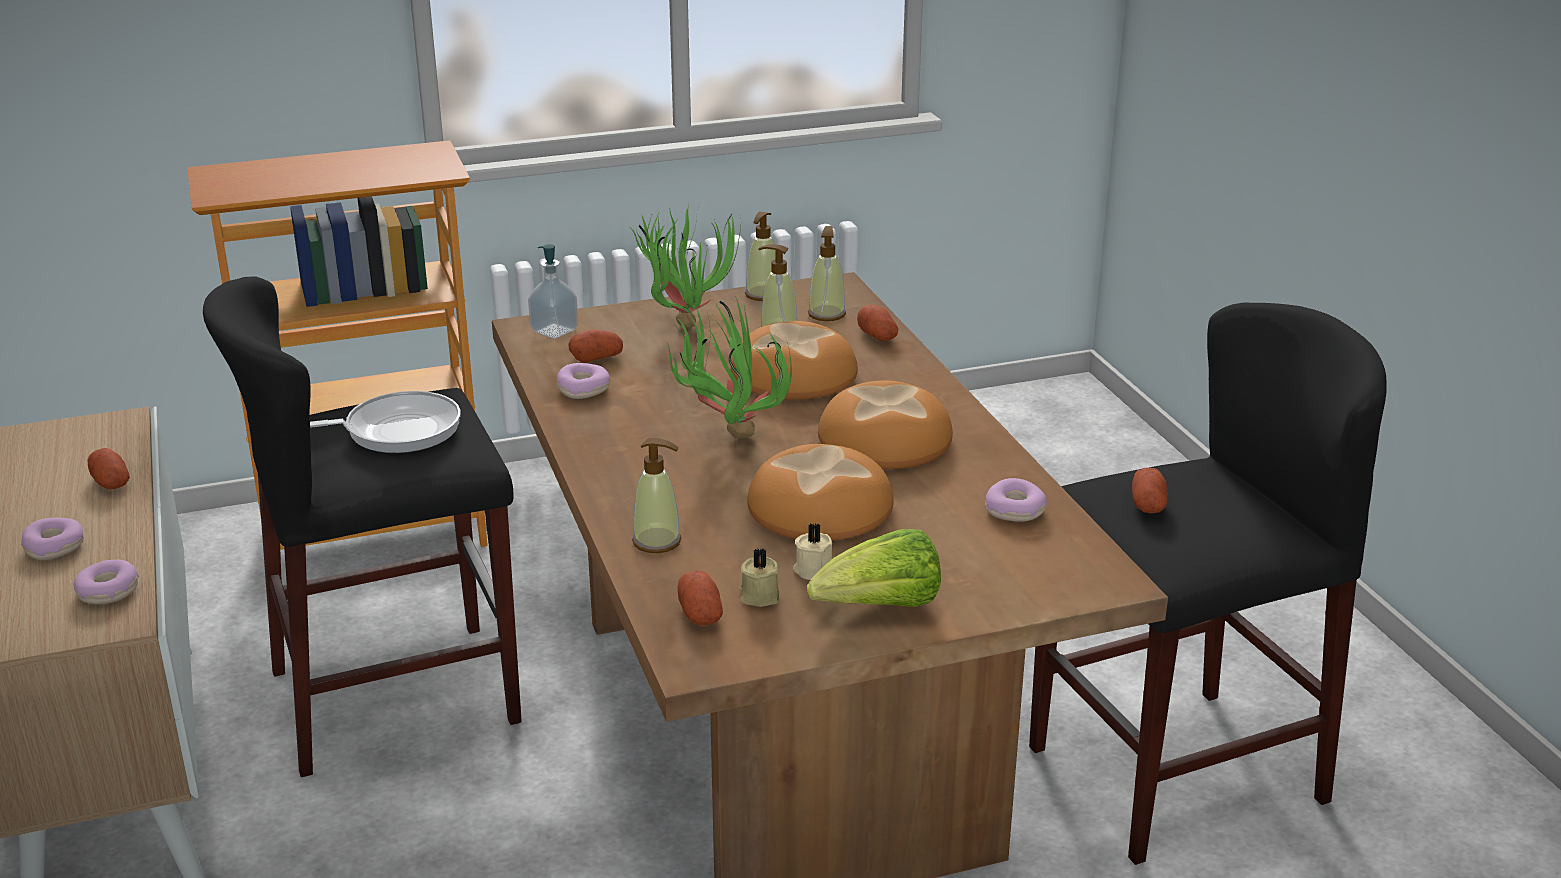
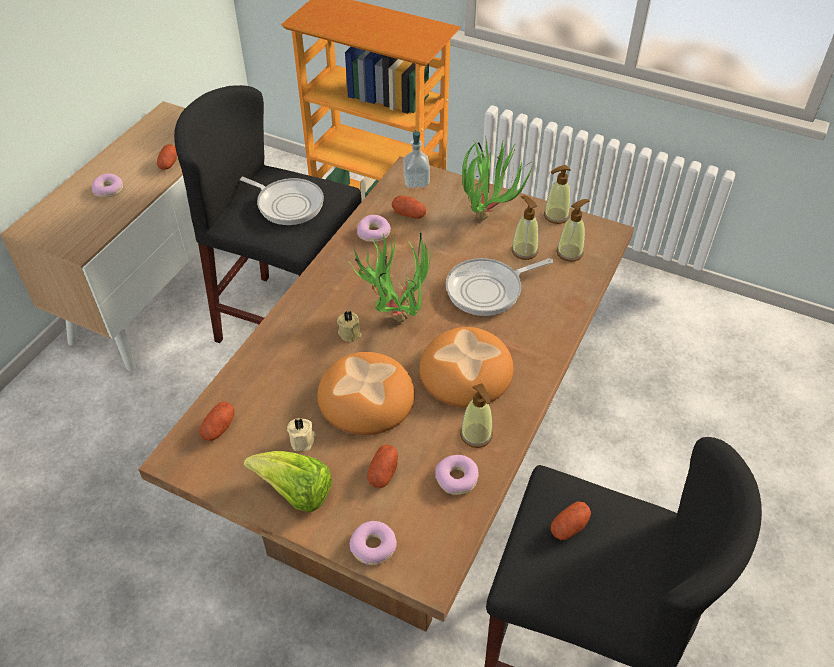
camera: 45 degrees right, 20 degrees up
donut [74,560,139,604] -> donut moved to [350,521,397,565]
soap dispenser [632,438,681,553] -> soap dispenser moved to [460,383,493,448]
bread [731,321,858,400] -> frying pan [446,258,553,316]
beige candle [739,548,780,607] -> beige candle moved to [337,310,362,343]
potato [857,304,898,341] -> potato moved to [367,444,398,488]

